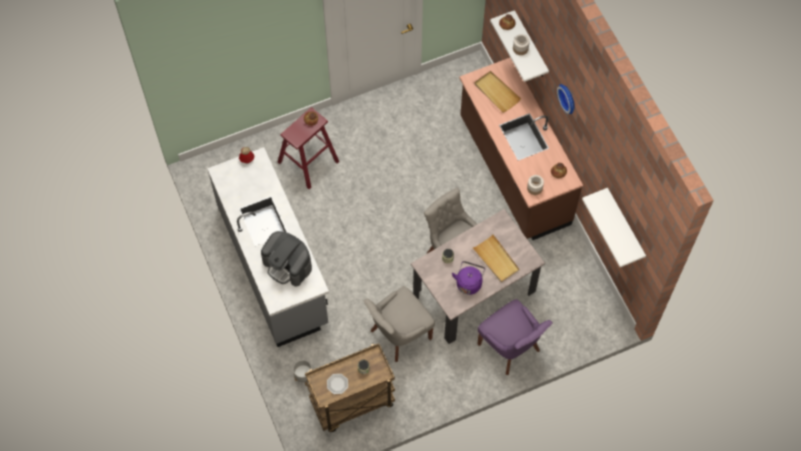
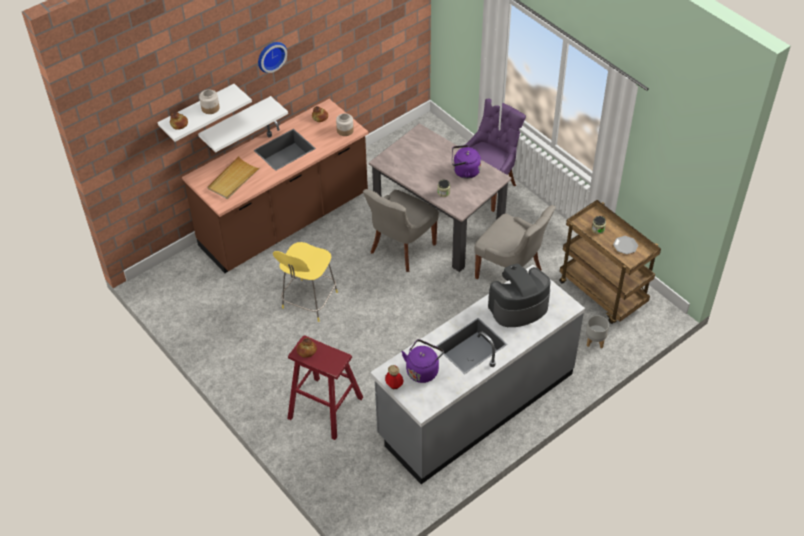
camera: 105 degrees left, 15 degrees down
coffee machine [261,231,312,286] -> coffee machine turned 135 degrees counterclockwise [488,264,551,327]
beige tray [472,234,520,282] -> none
white shelf [582,188,646,267] -> white shelf moved to [198,96,288,152]
none -> yellow stool [273,242,338,322]
none -> purple kettle [402,339,444,383]

